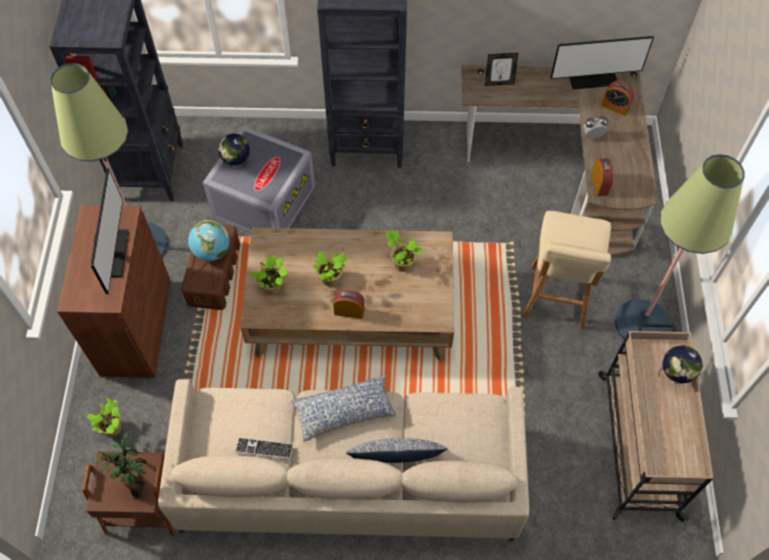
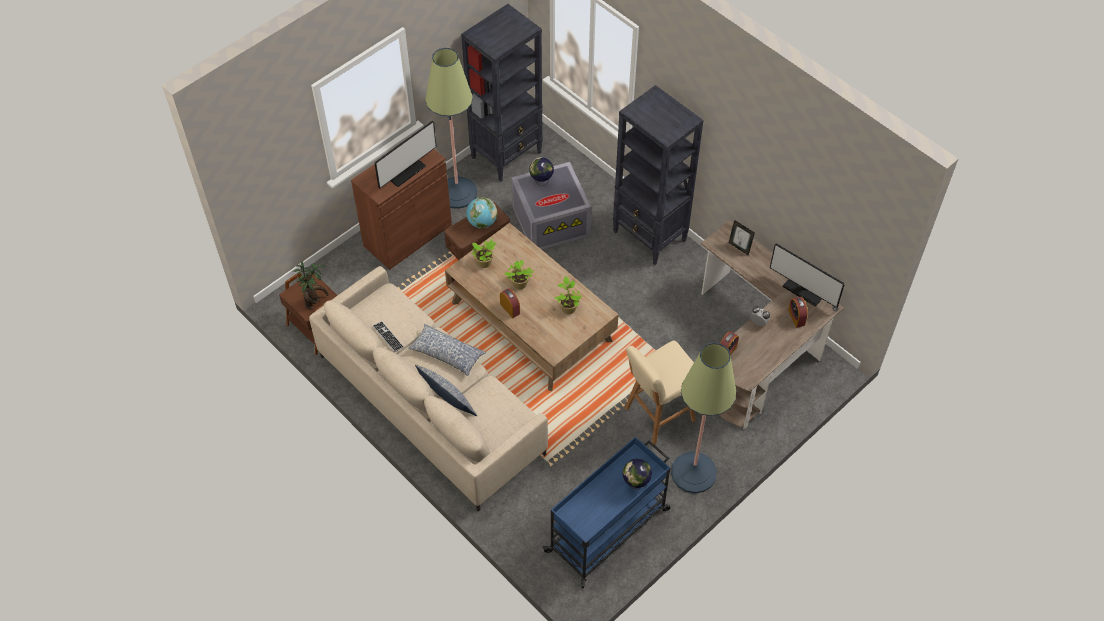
camera: 45 degrees right, 5 degrees down
potted plant [86,398,122,436] -> none
beige cart [599,324,714,522] -> blue cart [543,437,670,588]

